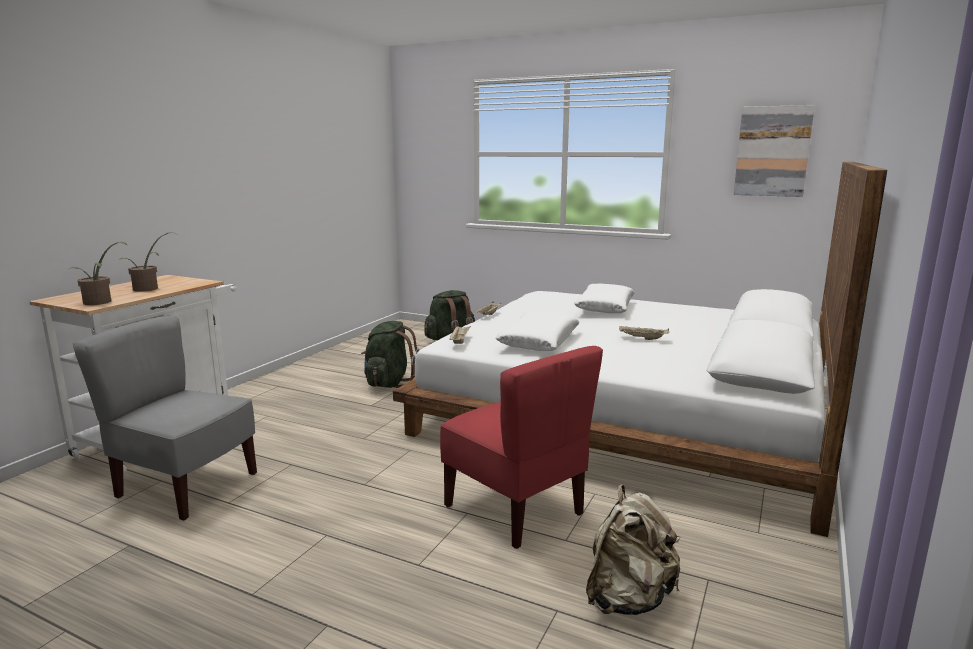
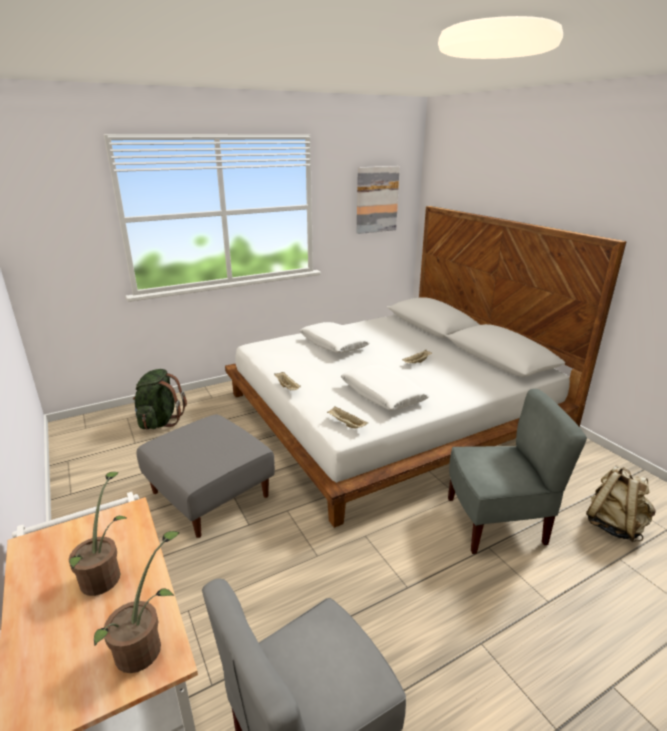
camera: 55 degrees left, 10 degrees up
green backpack [361,321,419,388] -> grey ottoman [136,414,275,538]
red chair [440,346,603,549] -> grey chair [448,389,587,554]

